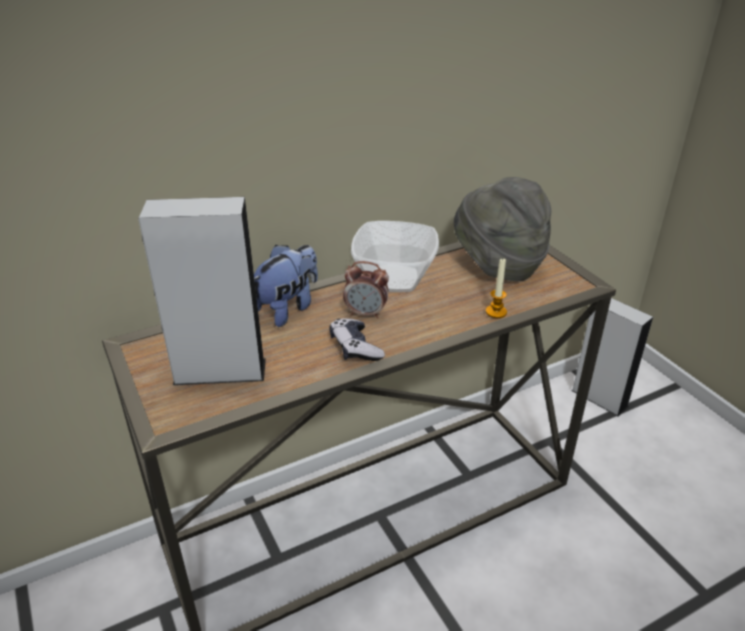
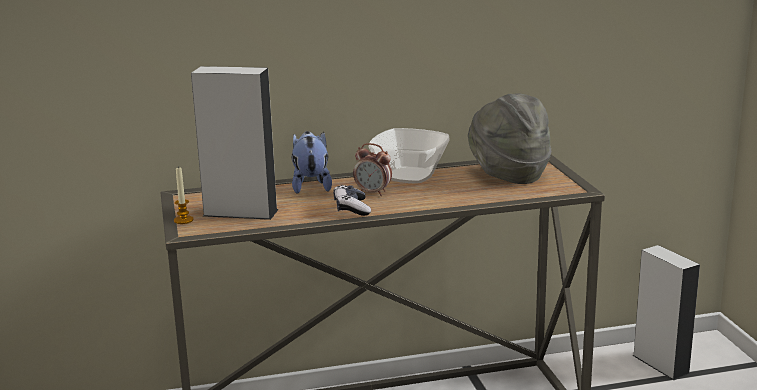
camera: 15 degrees right, 15 degrees down
plush toy [254,245,318,327] -> plush toy turned 60 degrees counterclockwise [292,131,332,194]
candle [486,259,507,318] -> candle moved to [174,166,194,224]

